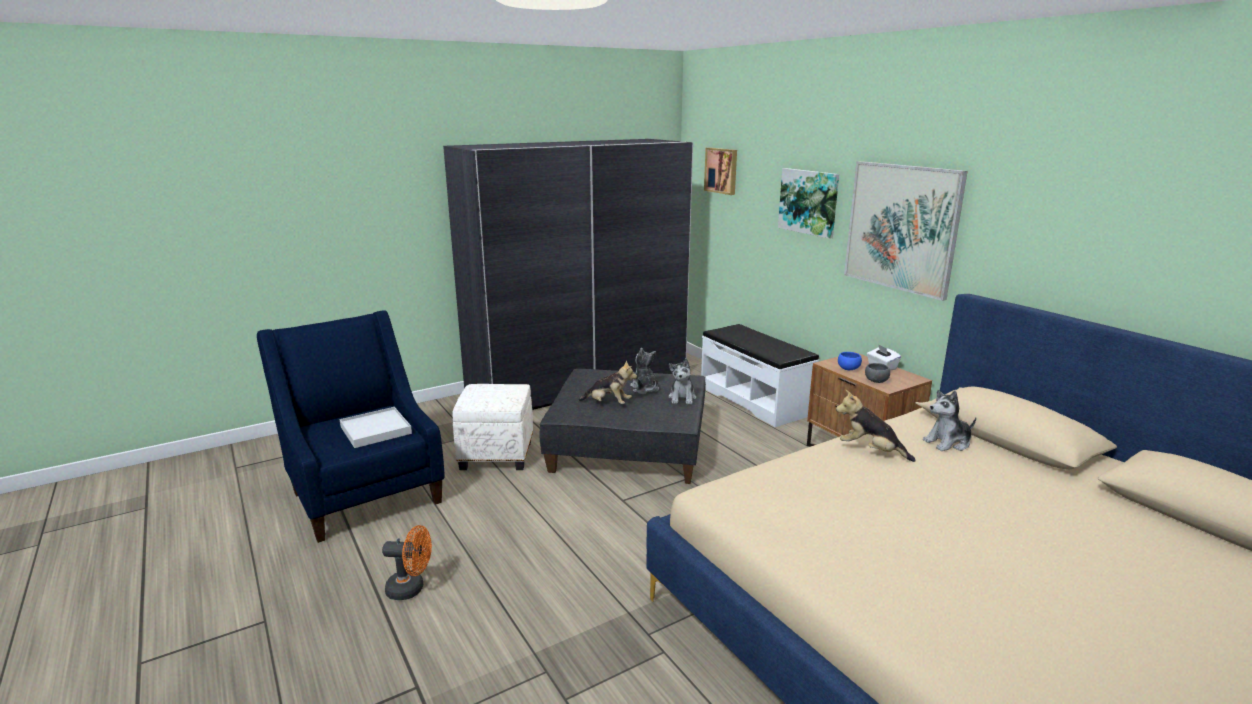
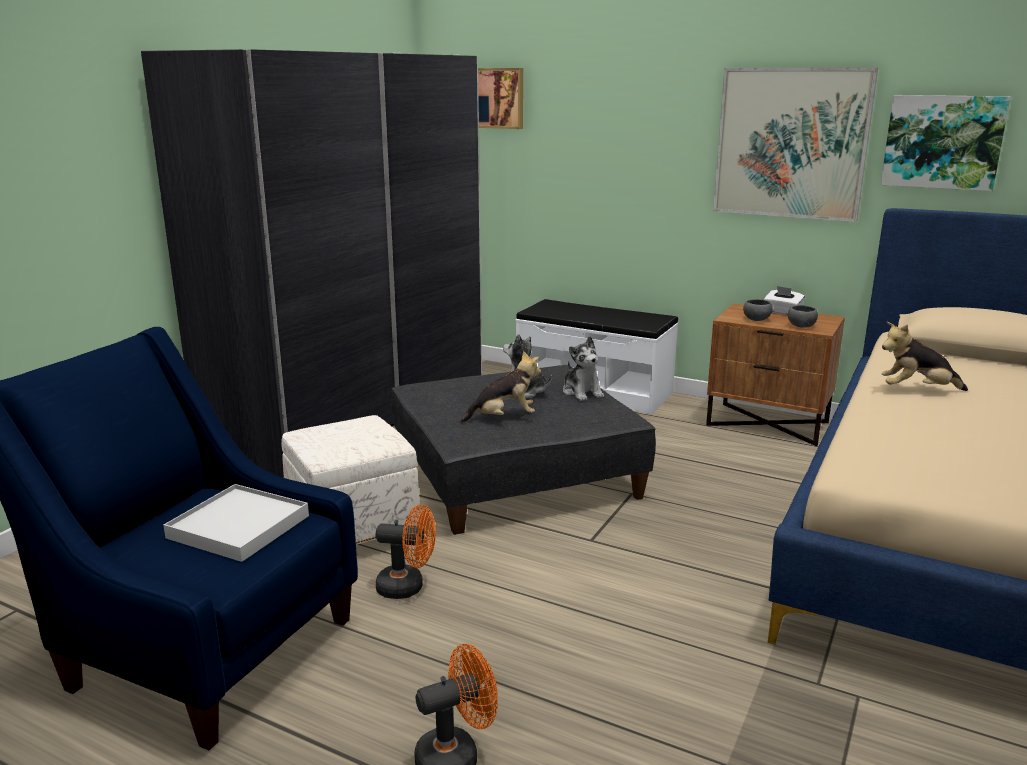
camera: 30 degrees left, 0 degrees up
picture [778,168,839,239] -> picture moved to [881,95,1010,191]
blue bowl [838,352,862,370] -> grey bowl [743,299,773,321]
plush toy [923,390,976,451] -> none
none -> orange fan [376,504,436,599]

